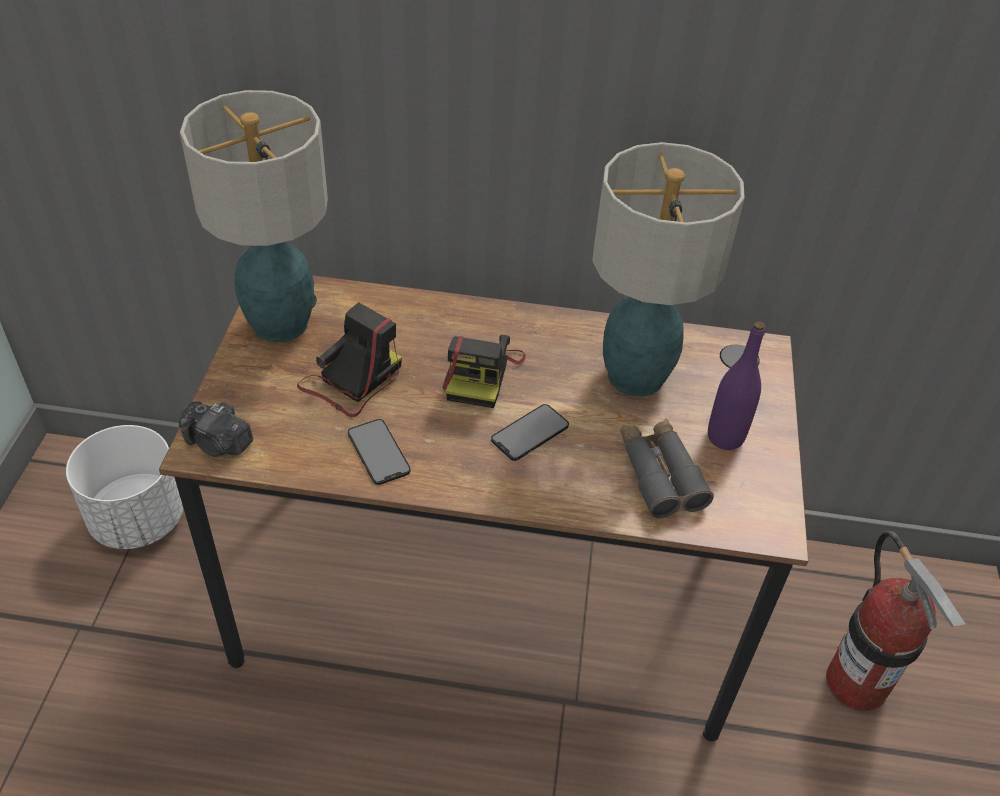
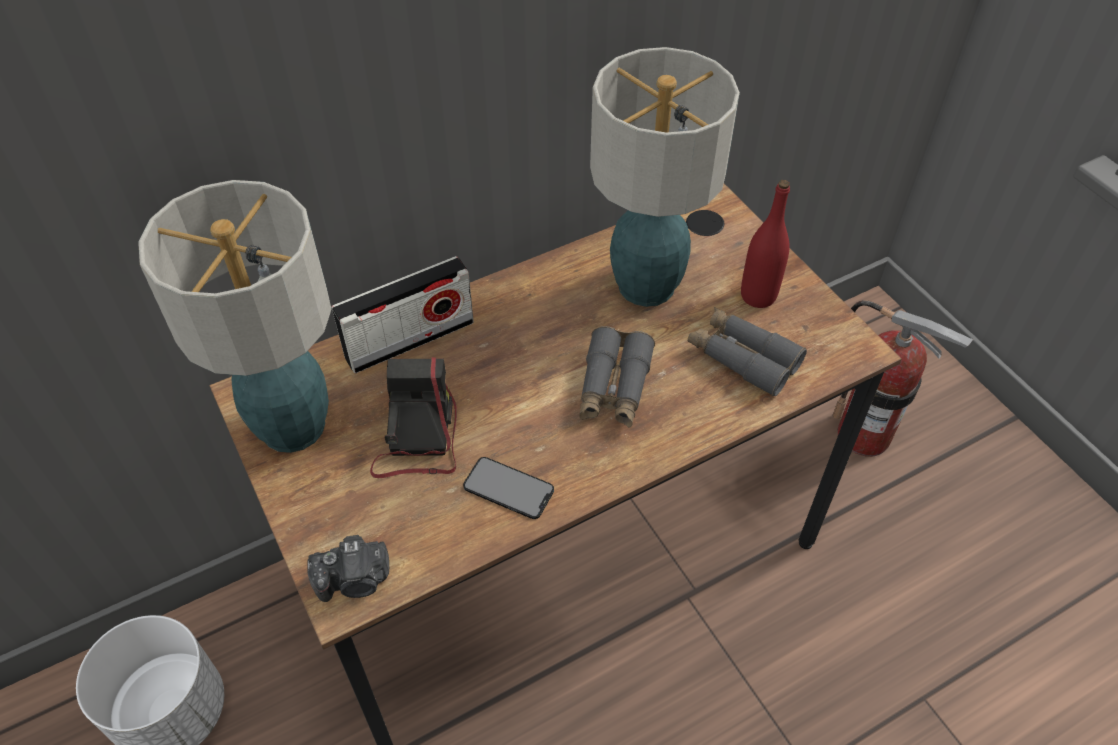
camera: 35 degrees left, 5 degrees up
camera [443,335,526,408] -> none
phone [491,404,569,461] -> grey binoculars [579,326,655,428]
purple bottle [708,321,765,450] -> red bottle [741,180,790,308]
none -> radio [331,256,474,373]

